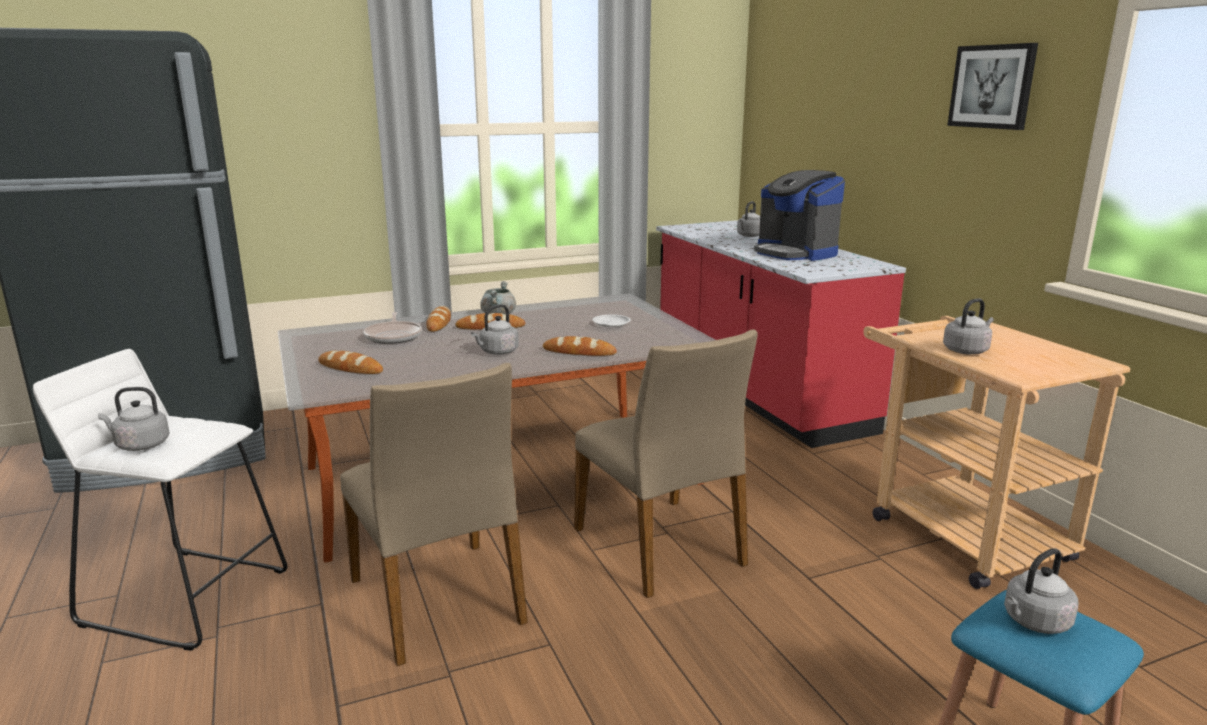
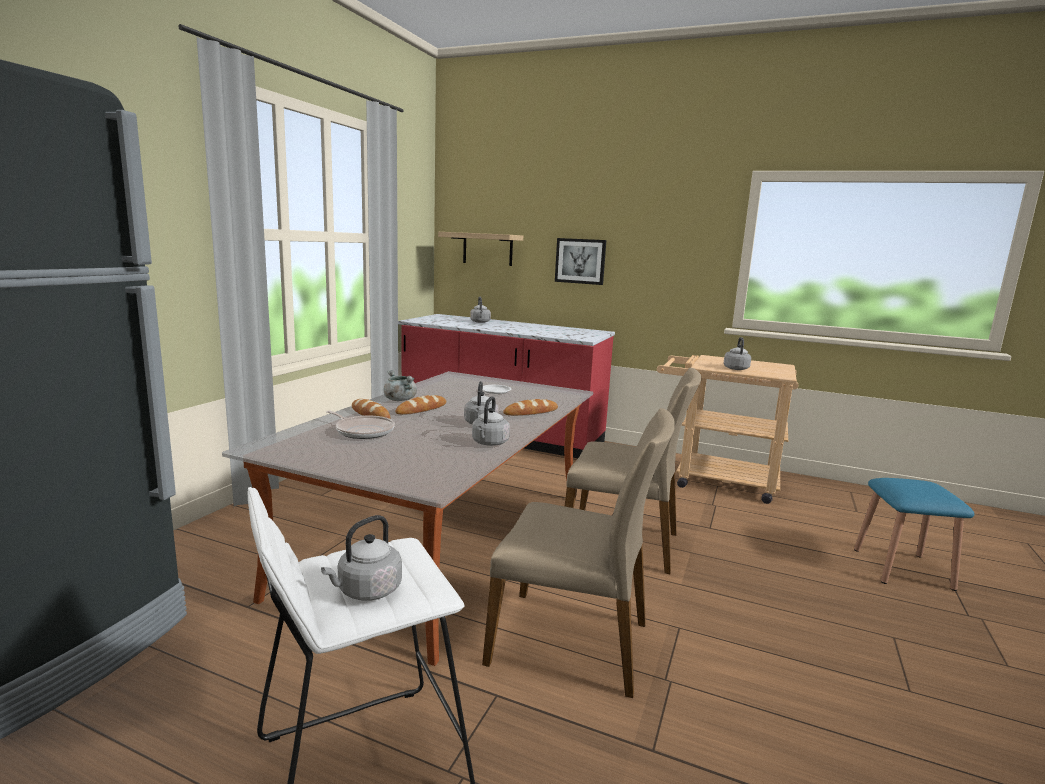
camera: 45 degrees left, 5 degrees down
bread [318,350,383,374] -> none
coffee machine [754,170,845,261] -> none
picture [947,43,1038,130] -> picture moved to [555,238,606,285]
grey kettle [1004,548,1078,634] -> grey kettle moved to [472,396,510,446]
none -> shelf [438,232,523,266]

